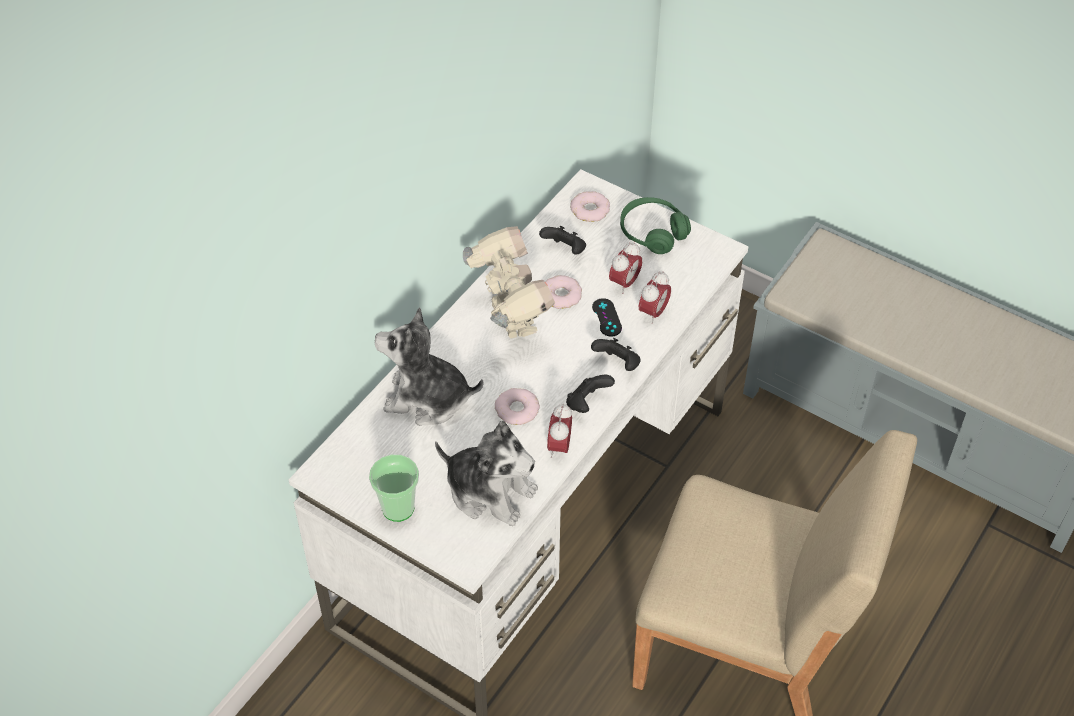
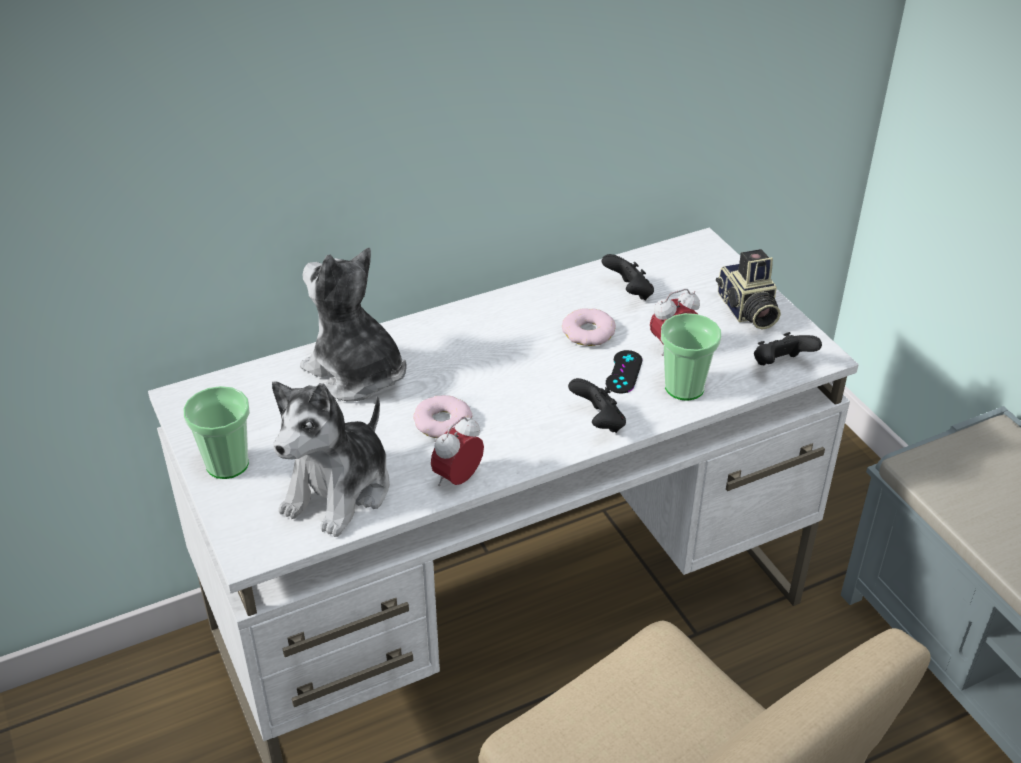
camera: 30 degrees right, 10 degrees down
plush toy [435,421,538,526] -> plush toy turned 60 degrees clockwise [272,381,390,537]
toy robot [463,226,555,339] -> none
black game controller [566,375,615,413] -> black game controller moved to [754,332,822,365]
donut [570,191,610,222] -> none
green headphones [620,197,691,254] -> camera [716,249,781,330]
alarm clock [639,271,671,324] -> cup [661,313,721,401]

